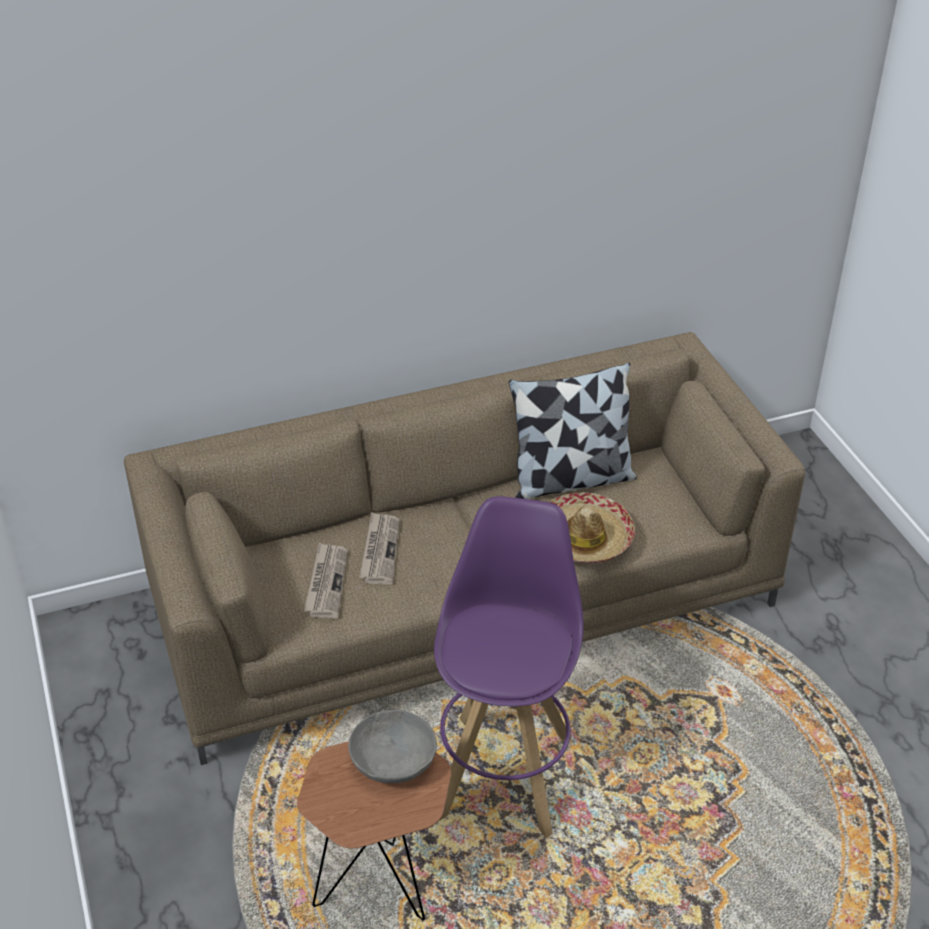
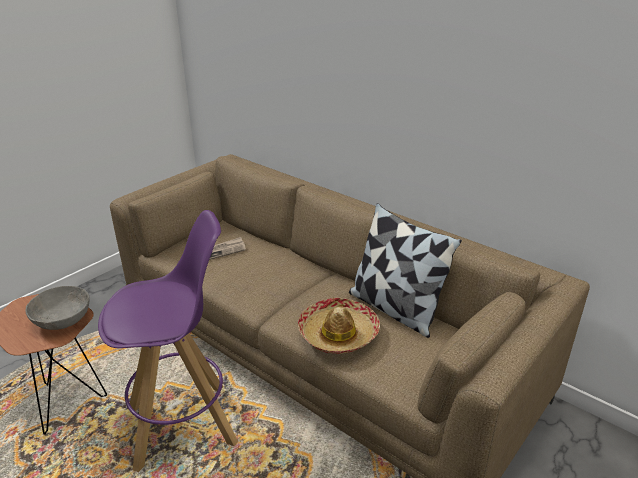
camera: 60 degrees right, 10 degrees down
newspaper [359,512,400,584] -> none

